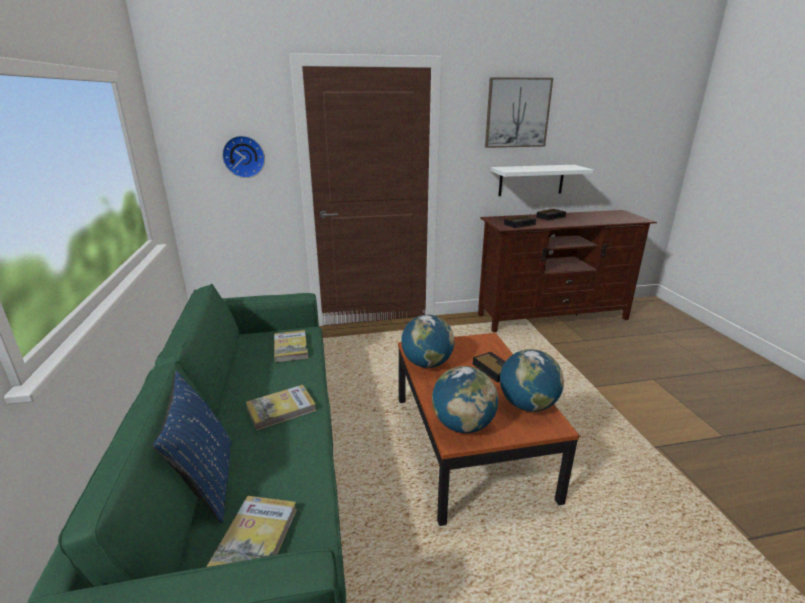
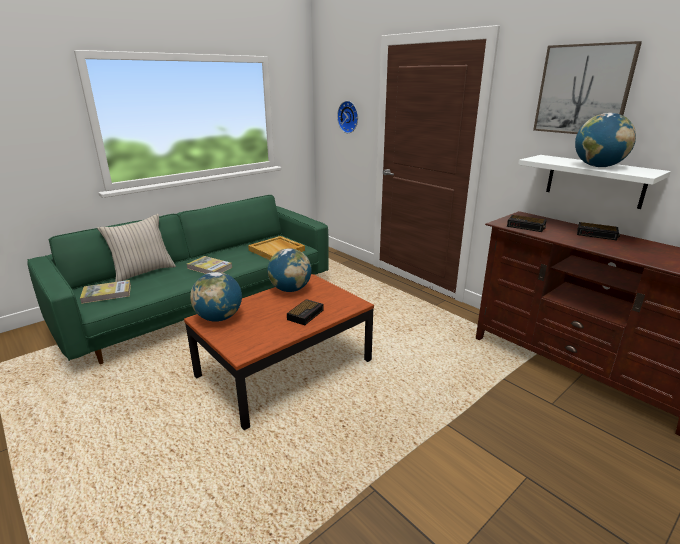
camera: 60 degrees right, 0 degrees up
blue pillow [152,371,232,523] -> beige pillow [97,214,176,282]
book [274,330,308,363] -> beige tray [248,236,305,260]
globe [500,349,564,412] -> globe moved to [575,113,636,167]

